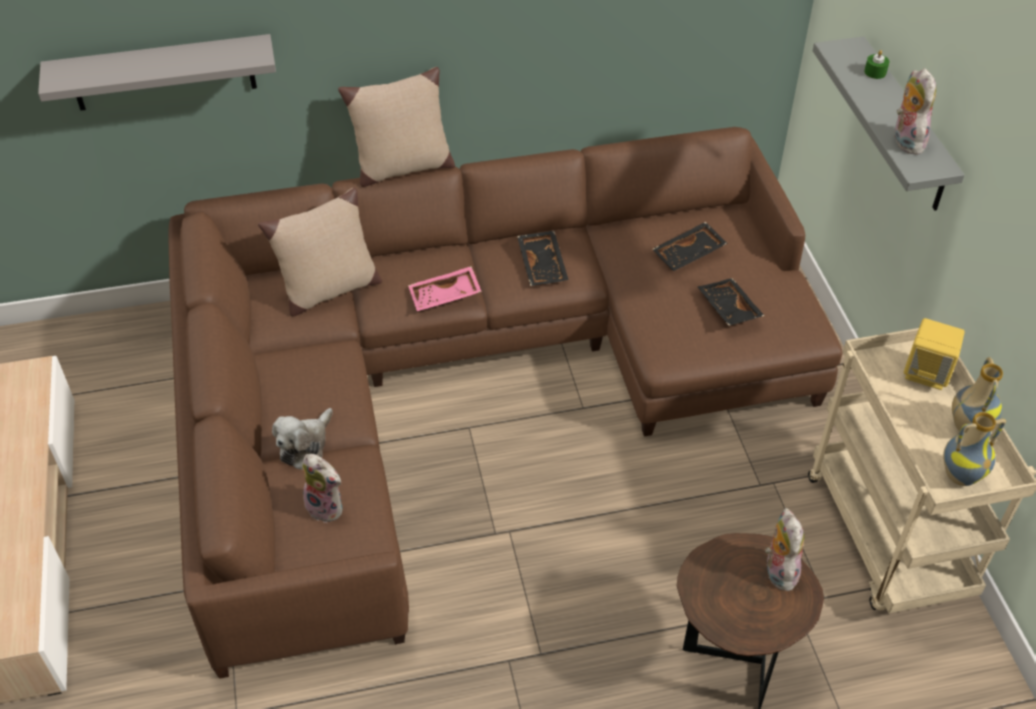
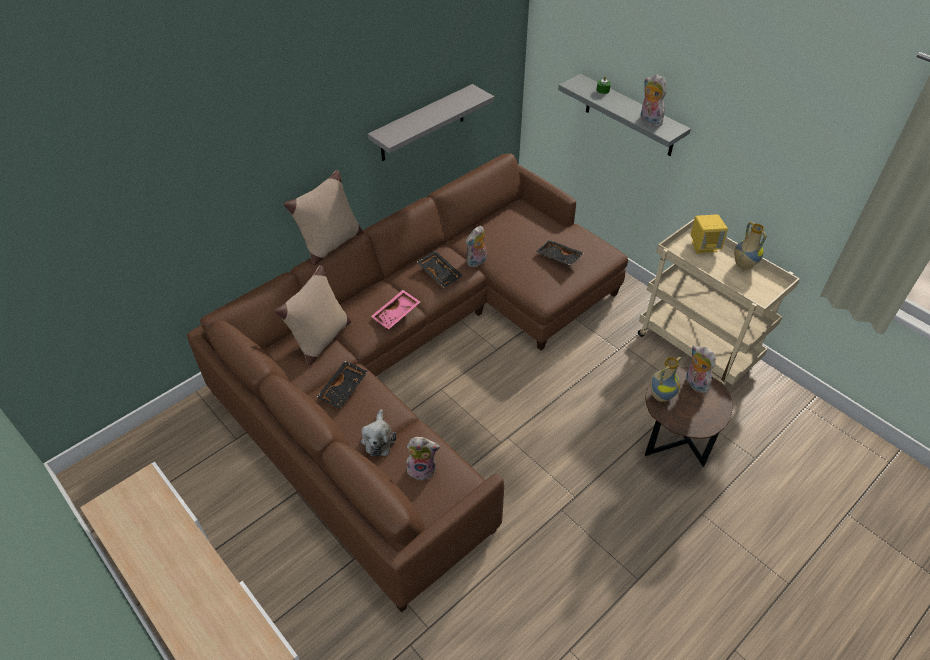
camera: 30 degrees left, 0 degrees up
grey shelf [38,34,276,111] -> grey shelf moved to [368,84,494,161]
black tray [652,222,727,271] -> black tray moved to [316,361,368,409]
vase [943,412,1006,486] -> vase moved to [650,357,681,402]
none -> plush toy [465,226,487,267]

